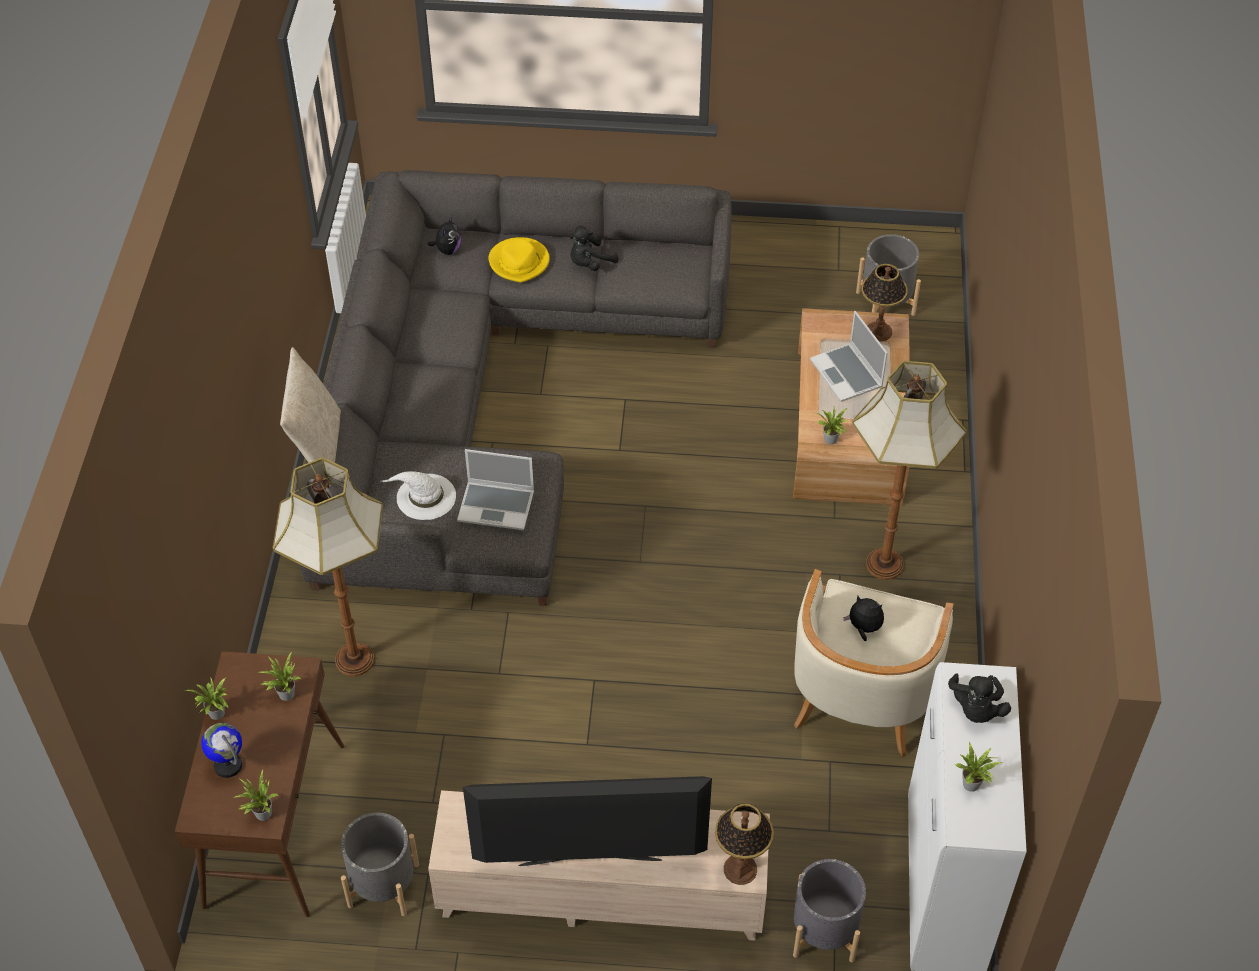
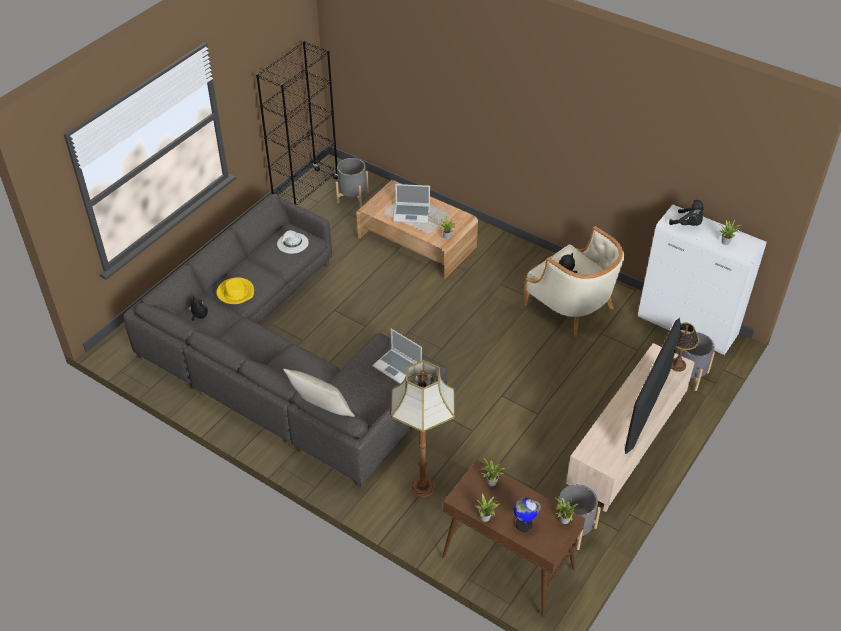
camera: 60 degrees left, 5 degrees down
white hat [381,471,456,520] -> white hat moved to [277,230,309,254]
laptop [457,449,534,530] -> laptop turned 90 degrees clockwise [372,329,422,384]
black plush toy [570,226,619,271] -> none
floor lamp [852,361,967,580] -> none
table lamp [861,264,908,341] -> none
none -> black bookcase [256,41,338,205]

